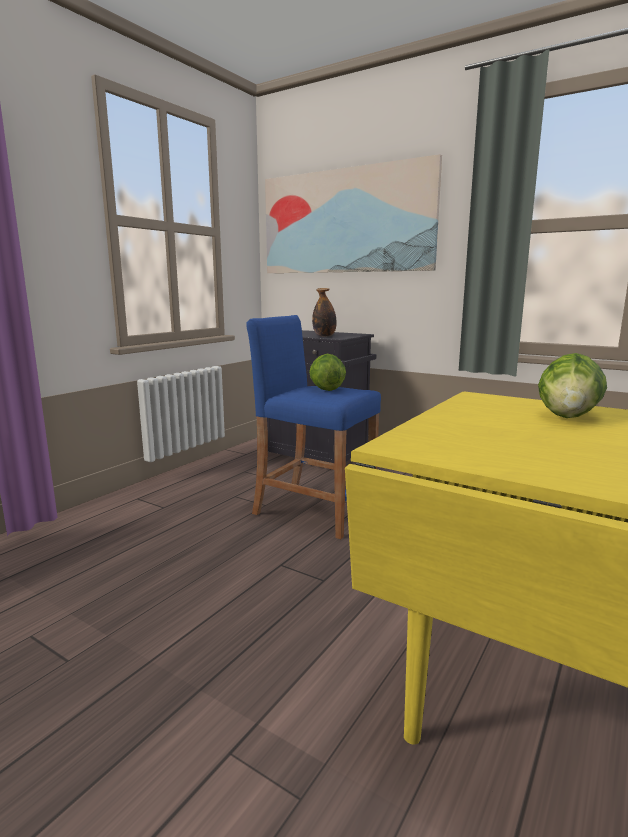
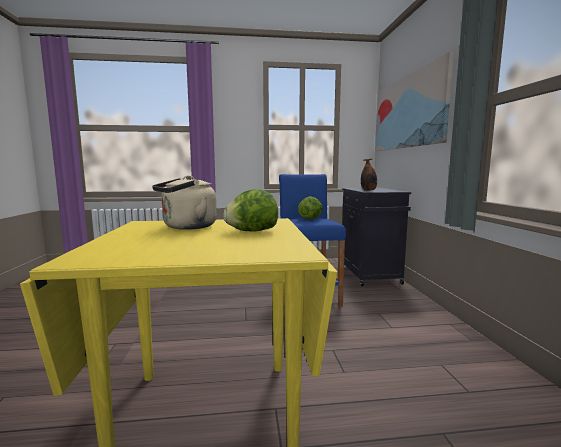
camera: 50 degrees right, 5 degrees down
none -> beige kettle [152,176,217,230]

